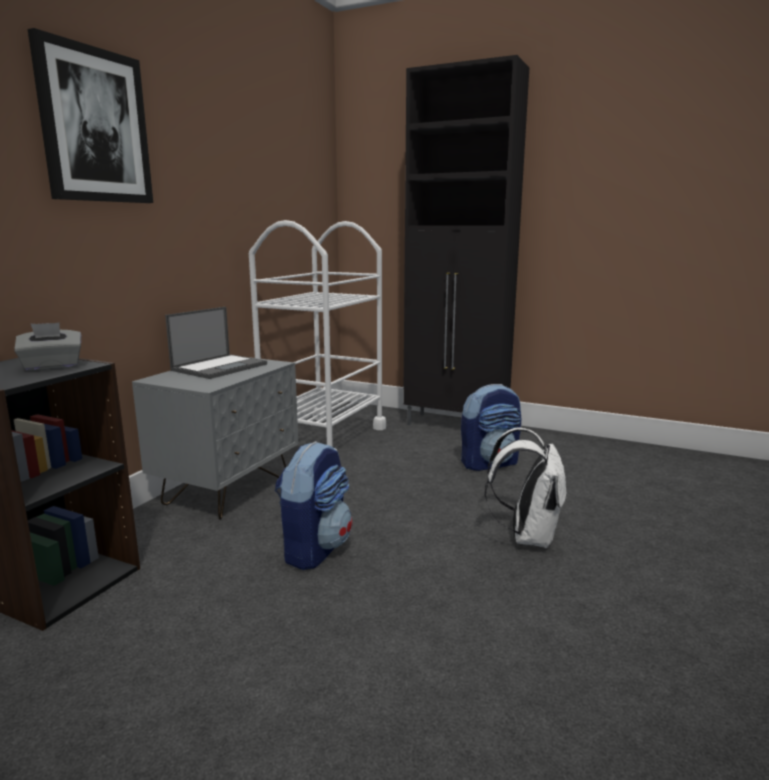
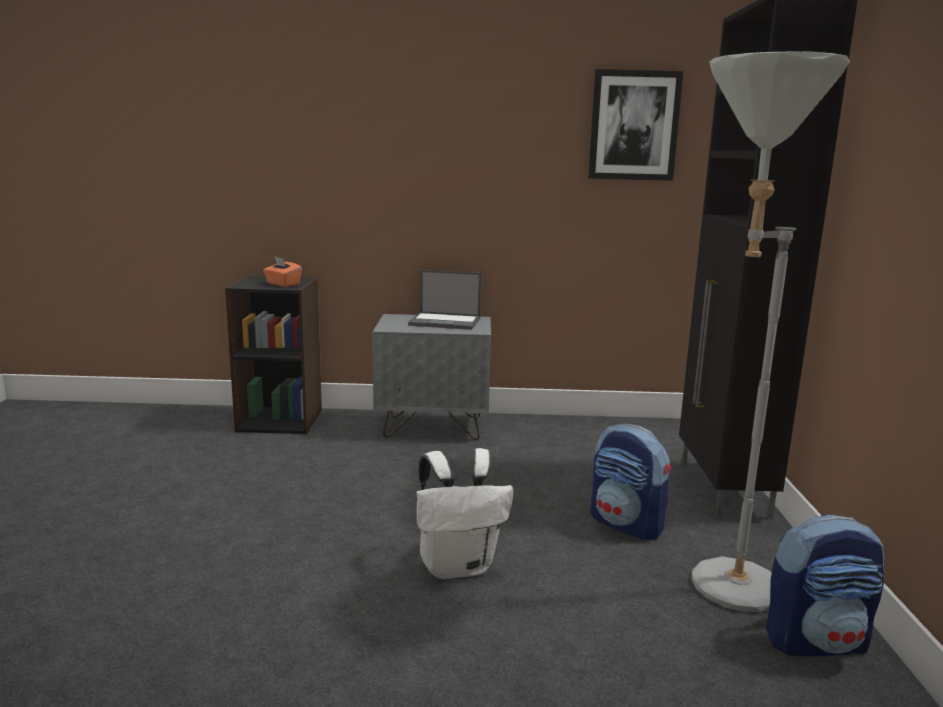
camera: 65 degrees right, 0 degrees up
grey tissue box [14,323,81,371] -> orange tissue box [263,256,302,287]
picture [28,28,153,203] -> picture moved to [588,69,683,181]
white cart [249,220,386,450] -> none
backpack [275,441,352,570] -> backpack moved to [766,514,884,656]
none -> grey floor lamp [691,51,850,612]

